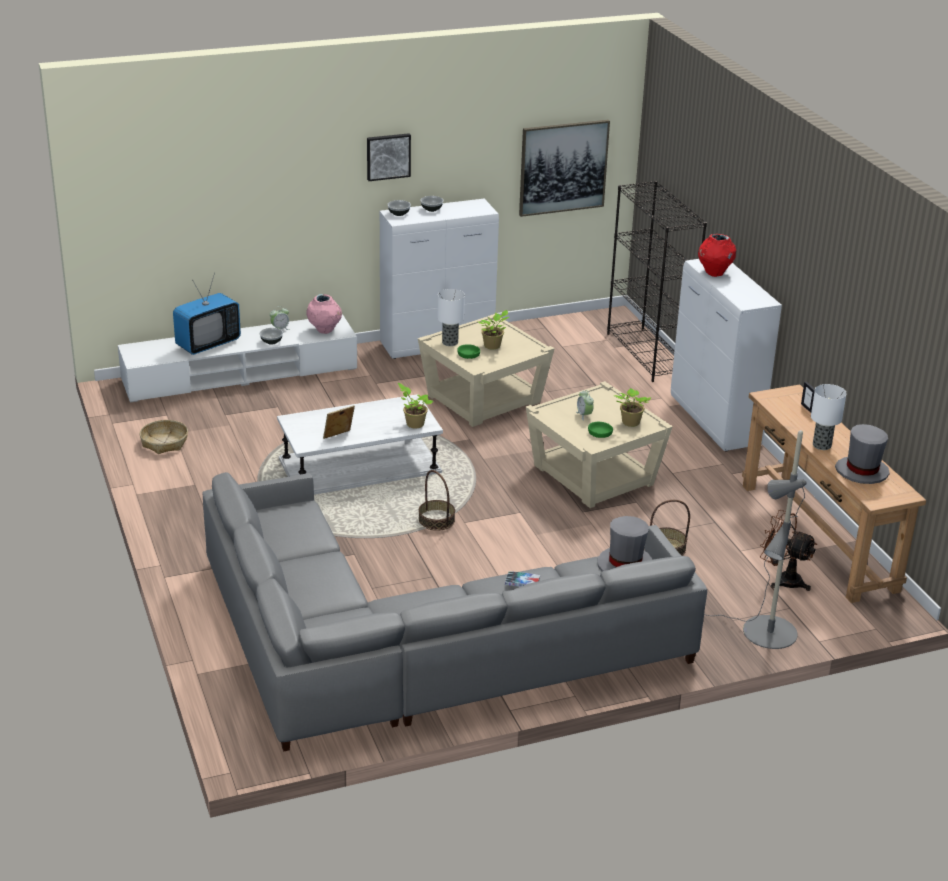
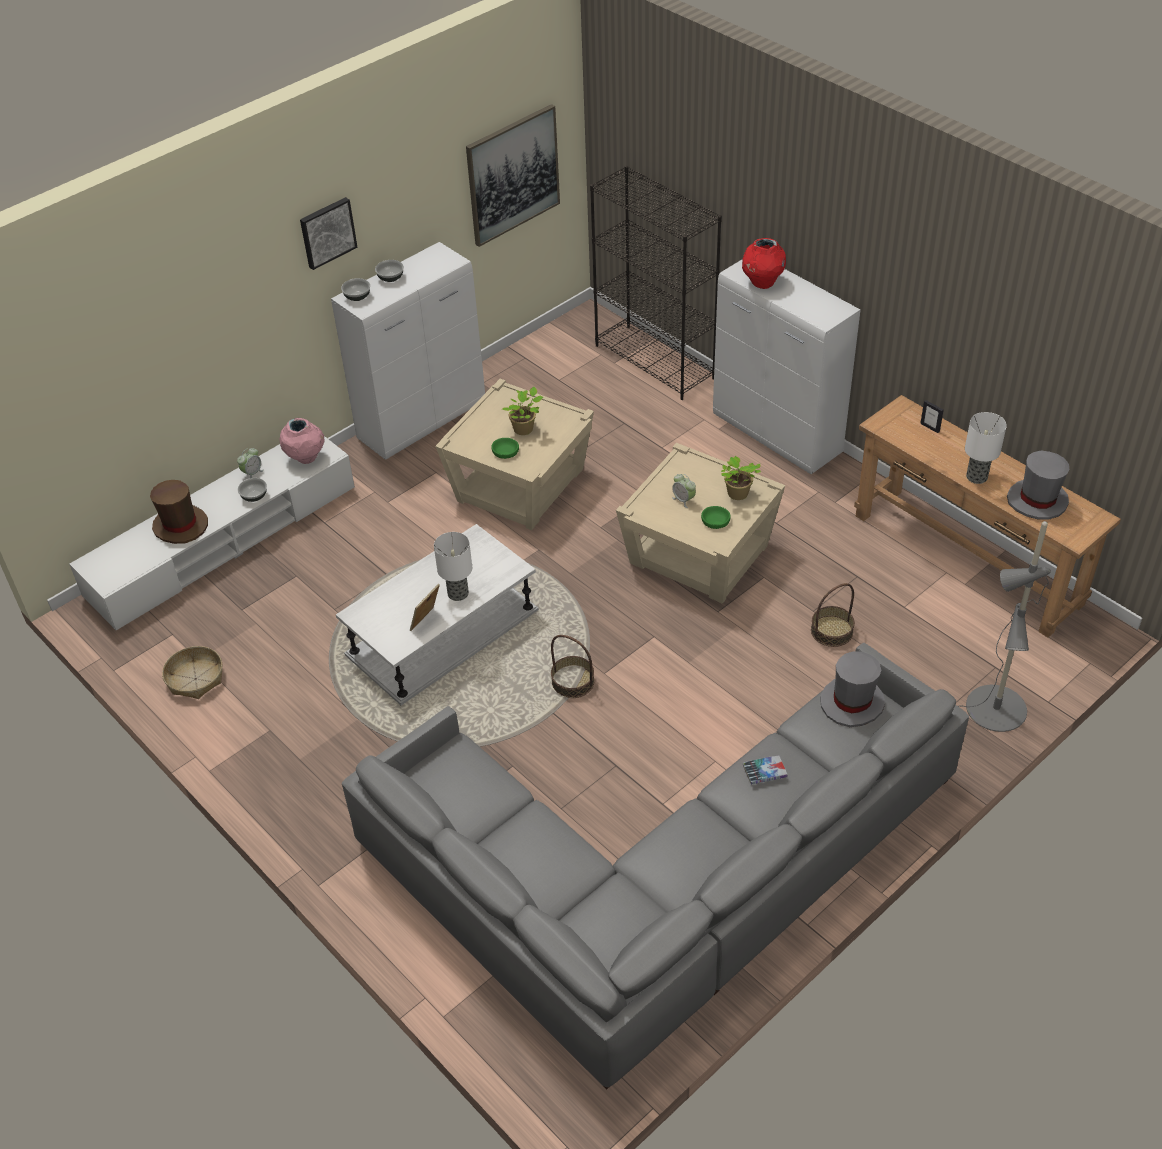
camera: 20 degrees left, 15 degrees up
television [173,273,241,355] -> brown hat [150,480,208,544]
potted plant [398,383,434,429] -> none
table lamp [437,289,465,346] -> table lamp moved to [434,532,472,601]
brown fan [760,510,817,591] -> none

